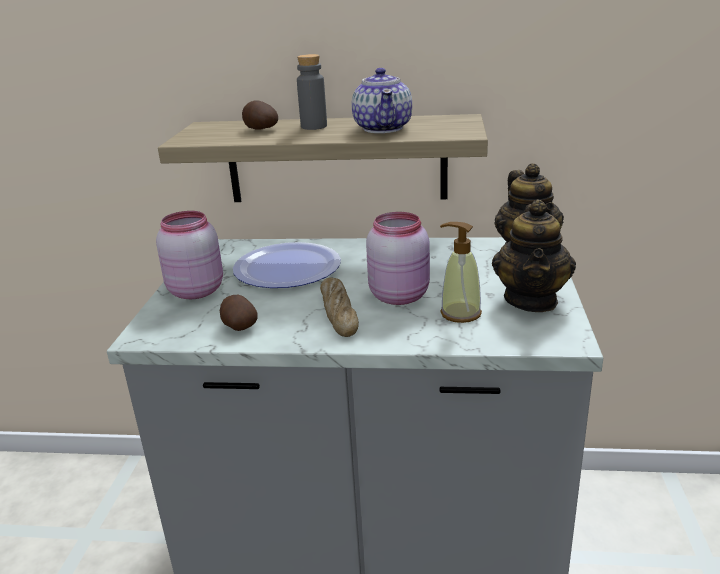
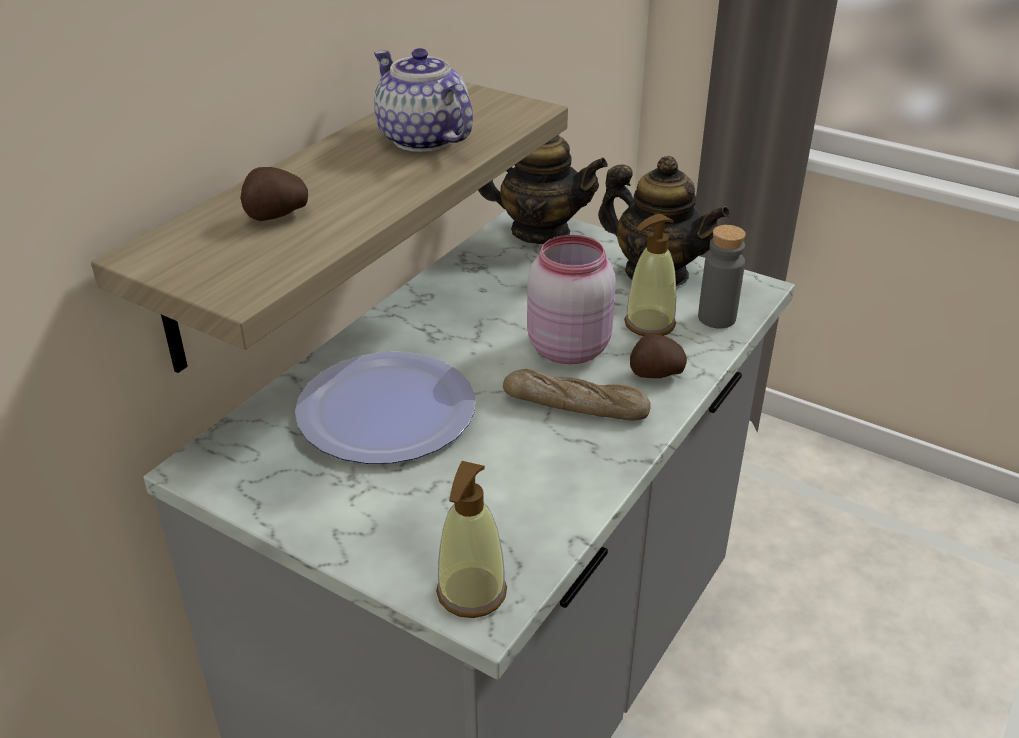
camera: 65 degrees left, 10 degrees up
pink jar [156,211,223,299] -> none
potato [220,295,258,331] -> potato moved to [630,334,687,378]
grey bottle [297,54,327,130] -> grey bottle moved to [698,225,746,328]
teapot [352,68,412,133] -> teapot turned 150 degrees counterclockwise [374,48,473,152]
none -> soap dispenser [436,461,507,618]

